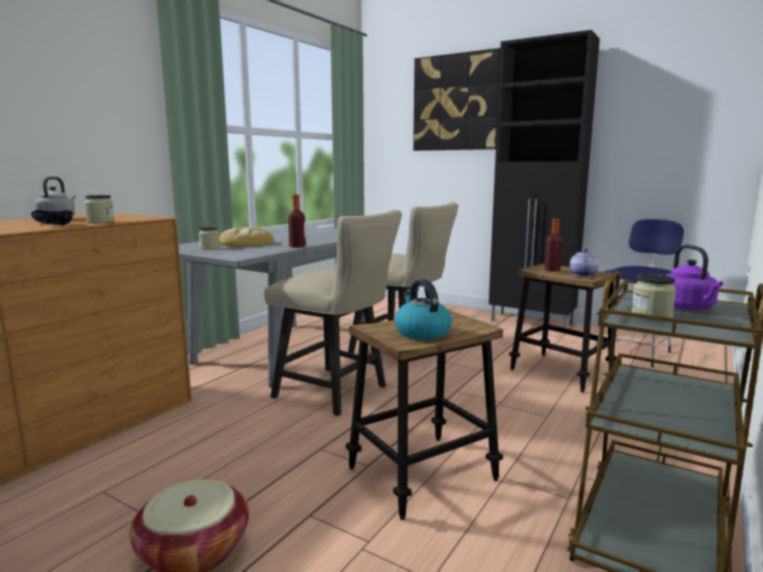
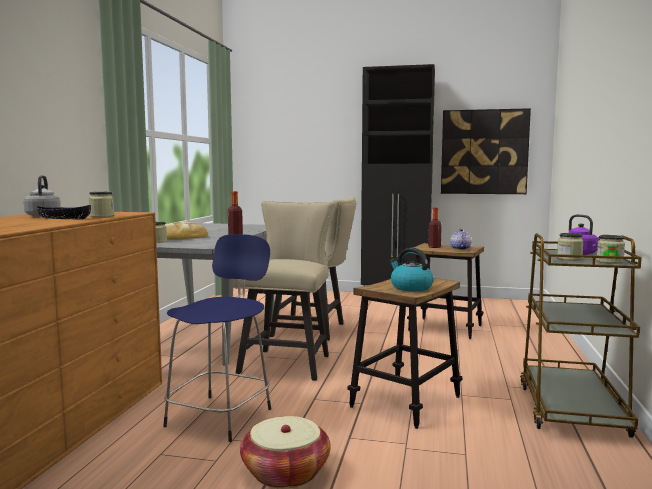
camera: 20 degrees left, 5 degrees down
beige chair [264,210,402,416] -> beige chair turned 90 degrees counterclockwise [233,201,336,381]
picture [413,48,500,151] -> picture moved to [441,108,531,194]
blue stool [595,219,684,367] -> blue stool moved to [163,234,271,442]
none -> jar [596,235,625,264]

